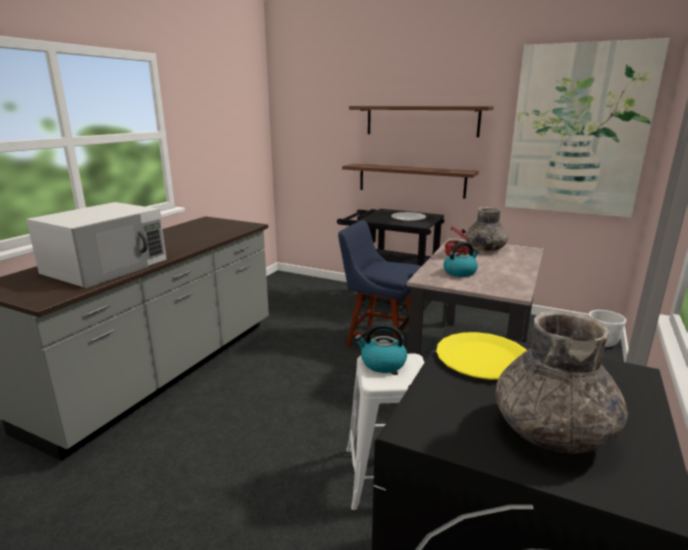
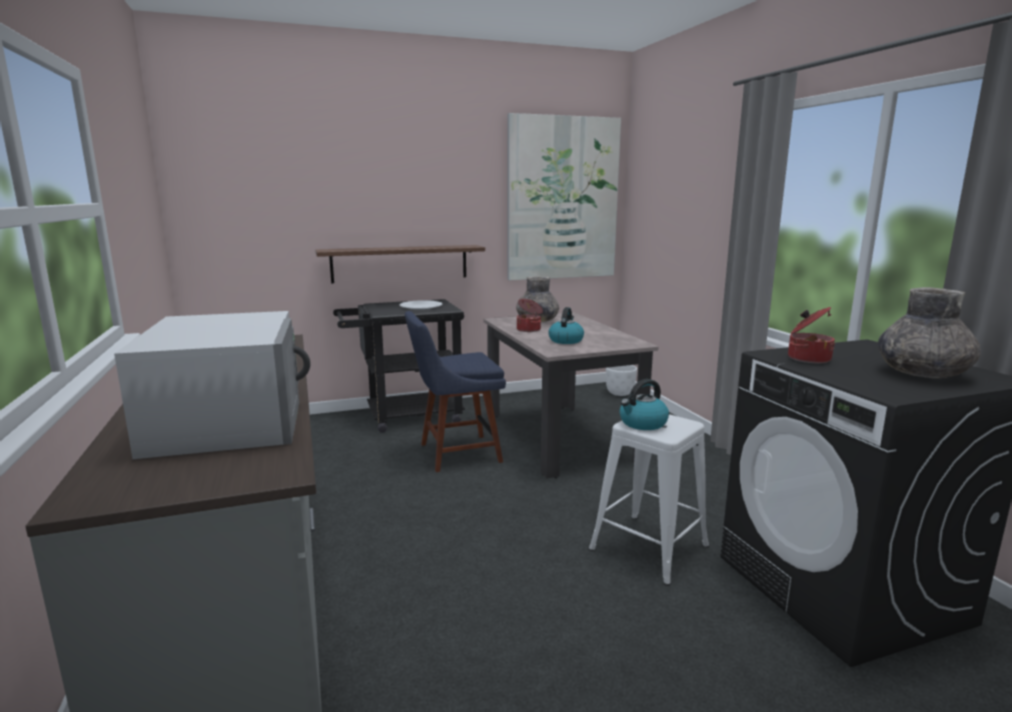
camera: 45 degrees left, 5 degrees down
shelf [349,106,494,137] -> none
yellow plate [436,332,526,380] -> cooking pot [788,307,835,363]

